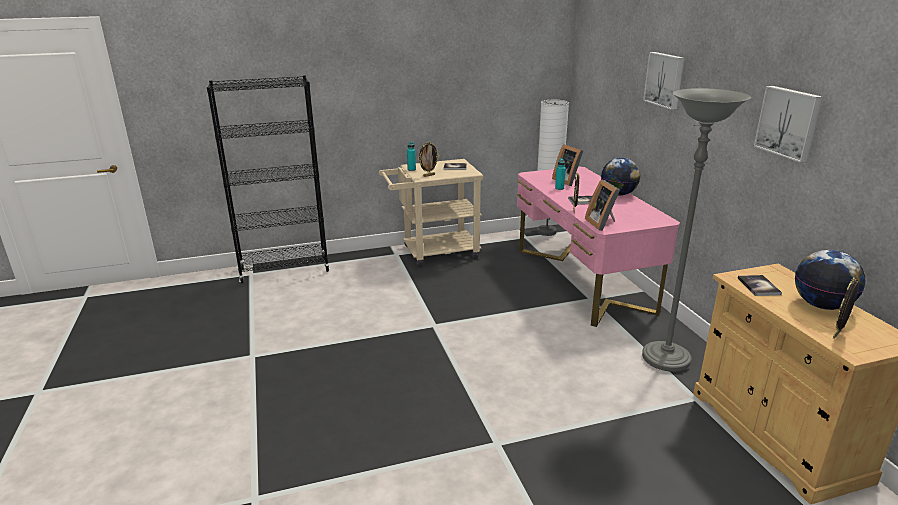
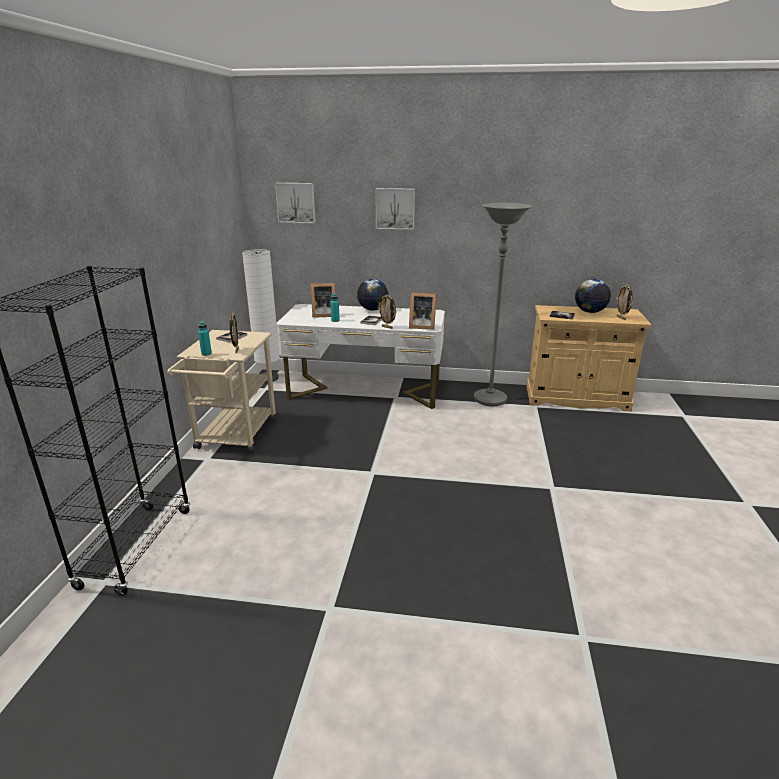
camera: 65 degrees left, 0 degrees up
pink desk [517,166,680,327] -> white desk [276,304,445,409]
picture [754,86,823,163] -> picture moved to [275,183,316,223]

